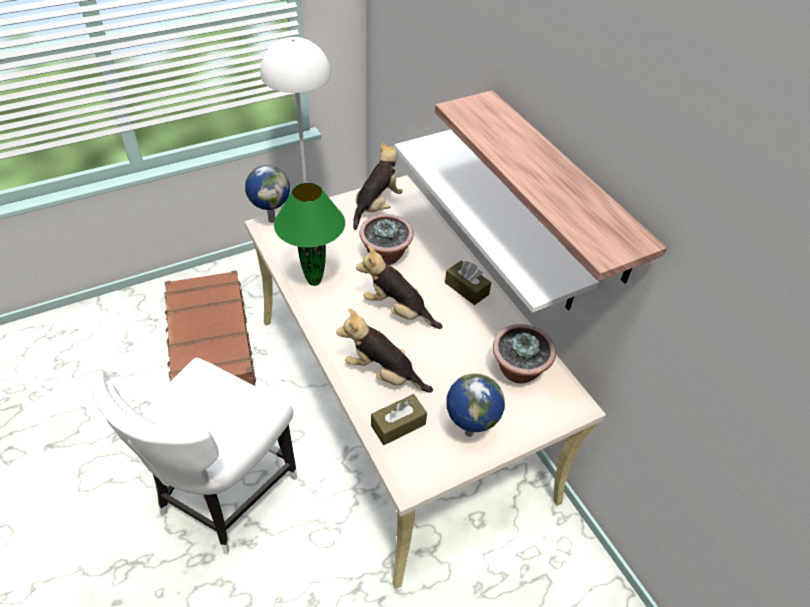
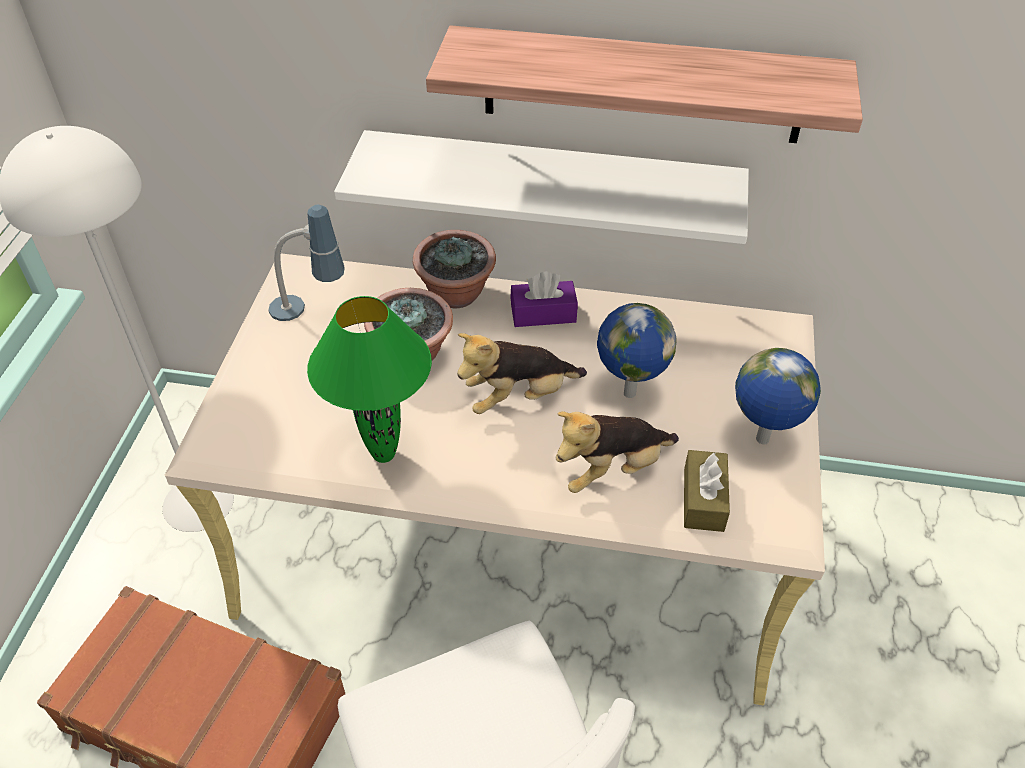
camera: 50 degrees left, 0 degrees up
globe [245,165,290,223] -> globe moved to [597,303,677,398]
plush toy [353,142,403,230] -> table lamp [268,205,345,321]
brown tissue box [445,261,491,305] -> purple tissue box [510,271,578,327]
potted plant [493,324,556,383] -> potted plant moved to [413,230,496,309]

